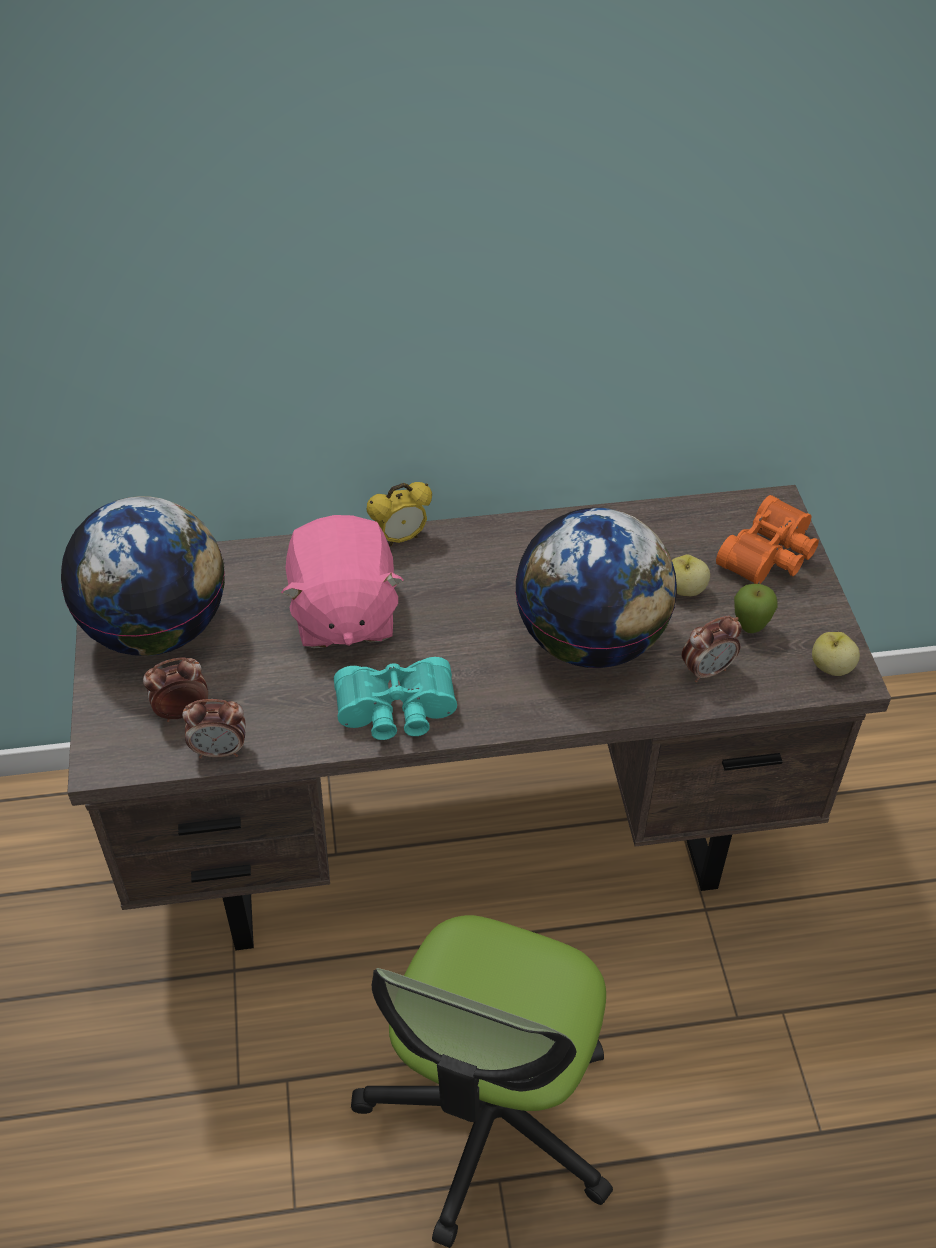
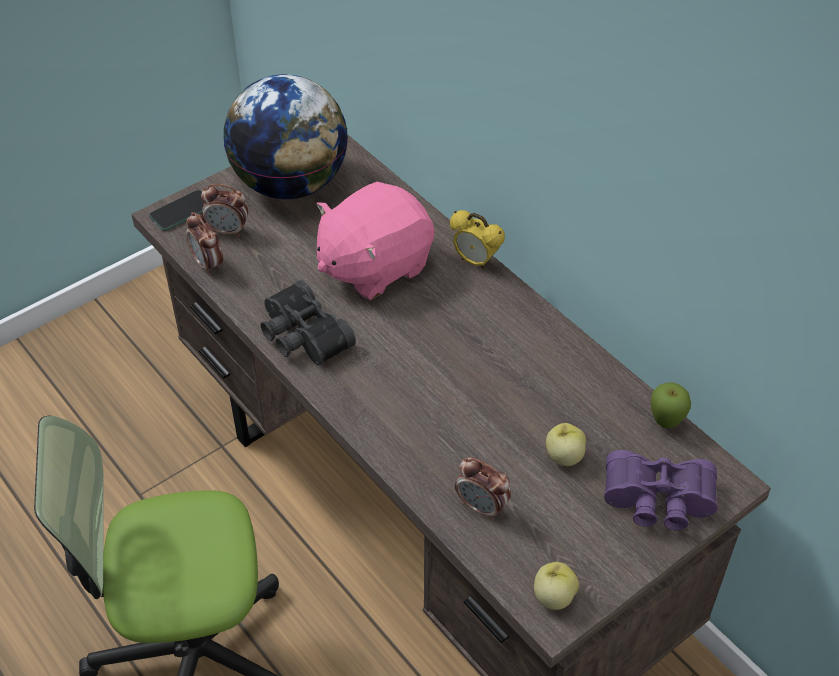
camera: 60 degrees right, 0 degrees up
alarm clock [143,657,209,722] -> alarm clock turned 150 degrees clockwise [201,184,248,237]
turquoise binoculars [334,657,457,740] -> black binoculars [260,280,356,365]
globe [515,508,677,668] -> none
orange binoculars [716,495,819,584] -> purple binoculars [604,450,718,530]
apple [734,584,778,633] -> apple moved to [651,383,691,428]
none -> phone [149,190,204,231]

